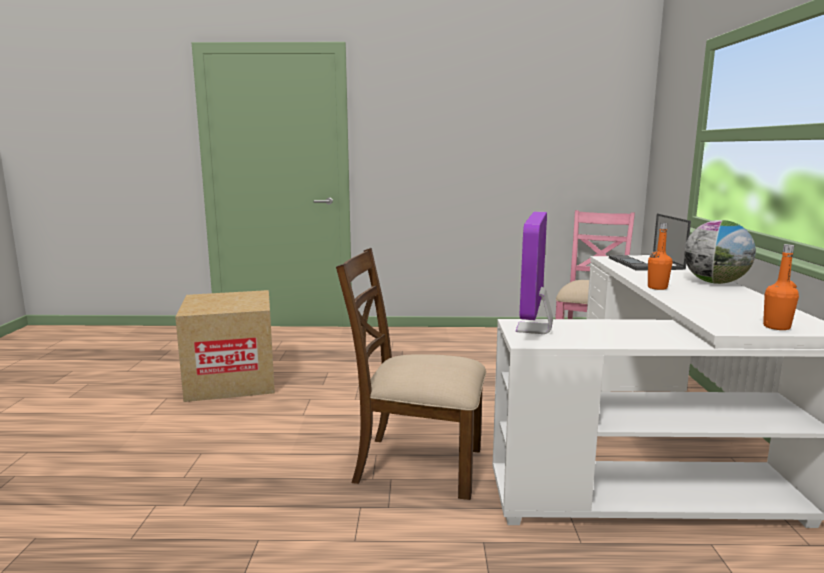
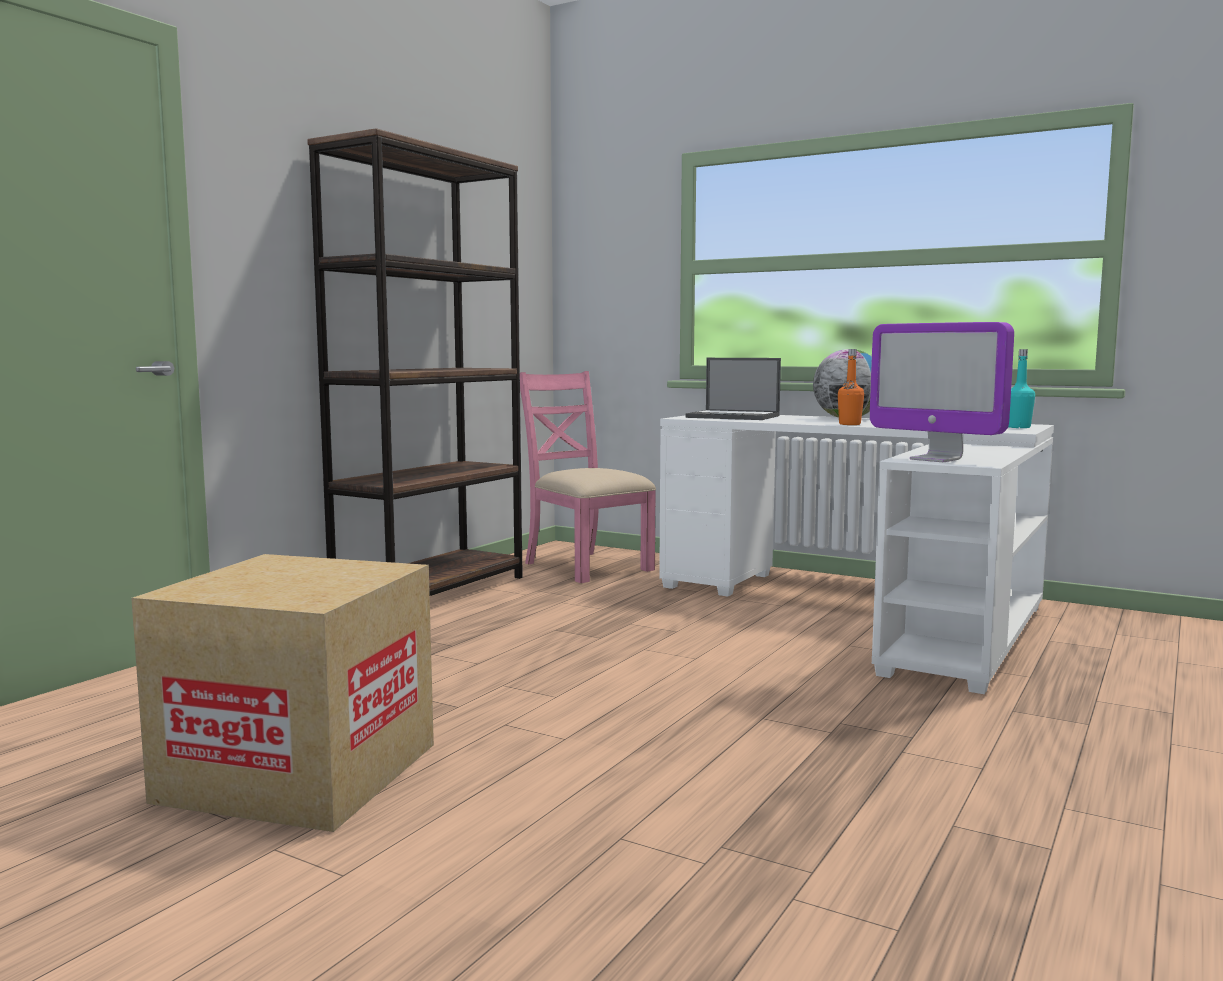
camera: 60 degrees left, 5 degrees down
brown chair [336,248,486,500] -> none
orange bottle [763,244,799,330] -> turquoise bottle [1008,349,1035,428]
none -> brown bookcase [307,128,523,596]

